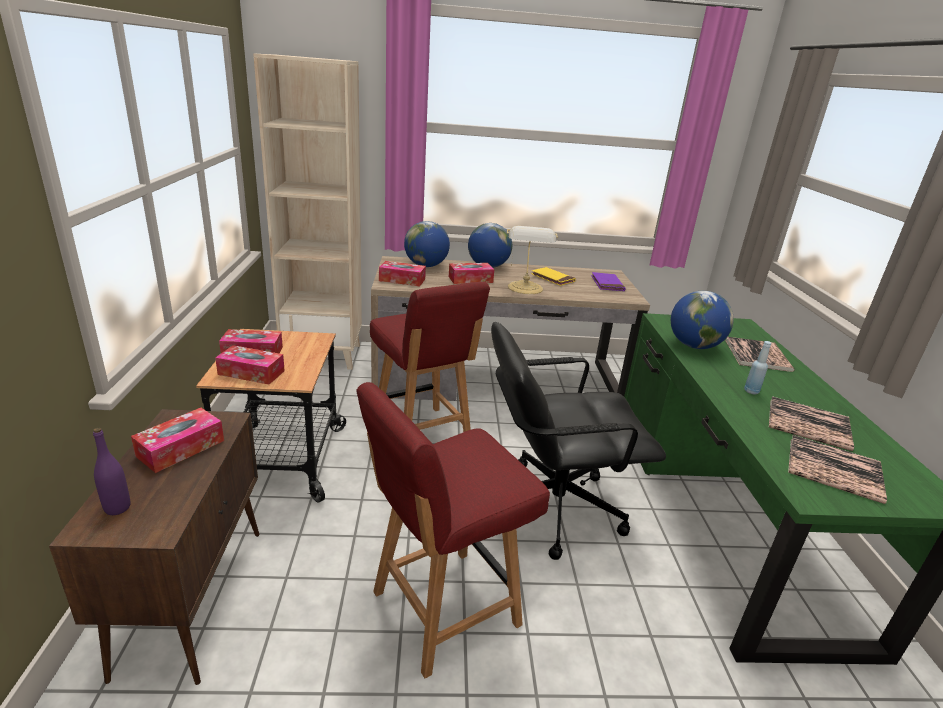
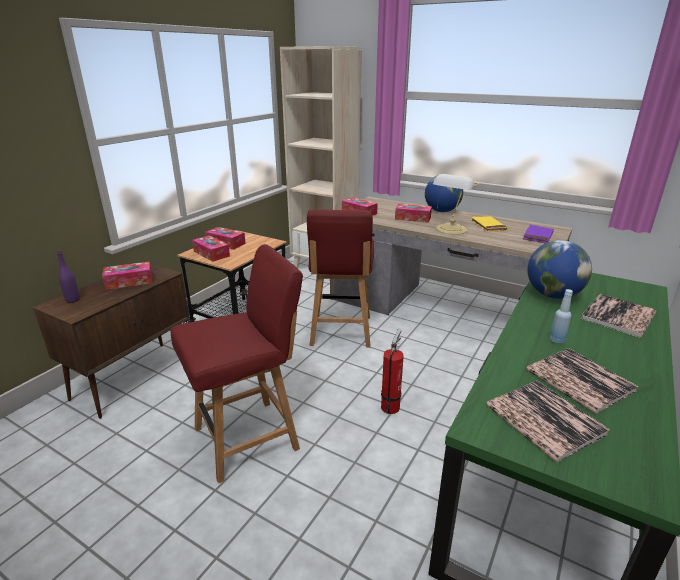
camera: 35 degrees right, 0 degrees up
red chair [357,382,550,678] -> red chair turned 150 degrees clockwise [171,244,303,483]
globe [404,221,450,267] -> none
black office chair [491,322,666,560] -> fire extinguisher [381,329,404,414]

